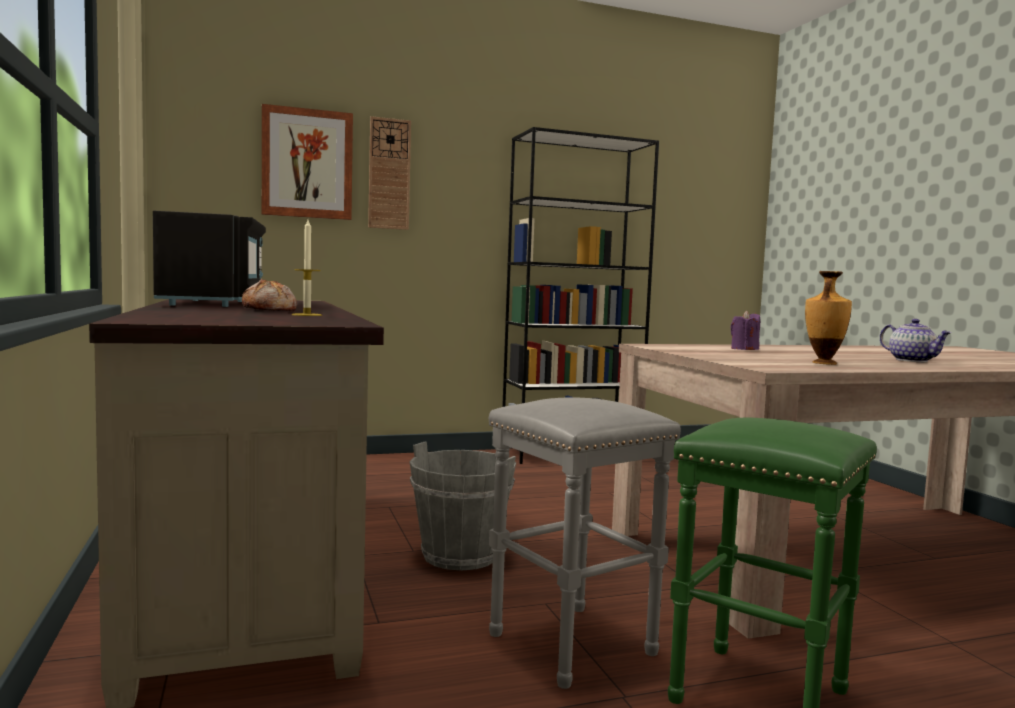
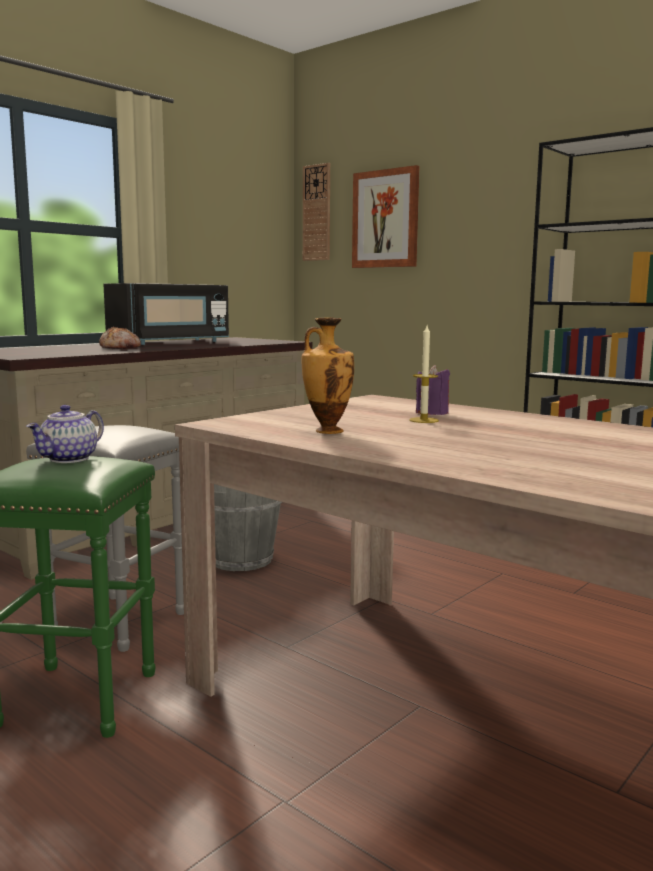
camera: 60 degrees right, 5 degrees up
candle [292,220,322,316] -> candle moved to [409,326,439,423]
wall clock [368,116,411,230] -> wall clock moved to [303,163,330,261]
teapot [880,319,951,362] -> teapot moved to [26,405,104,463]

